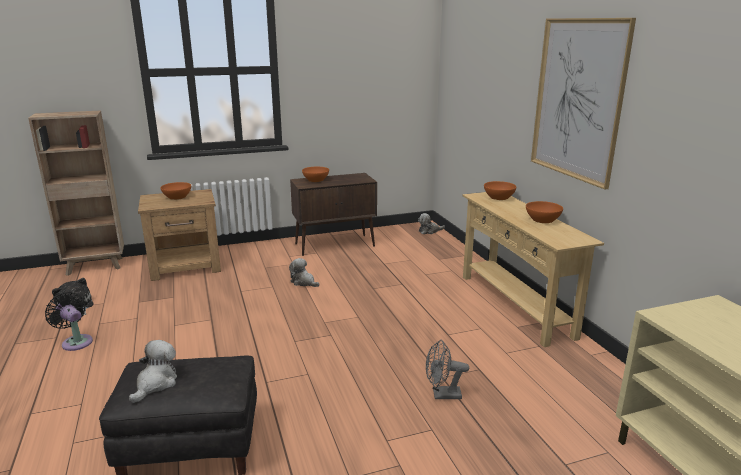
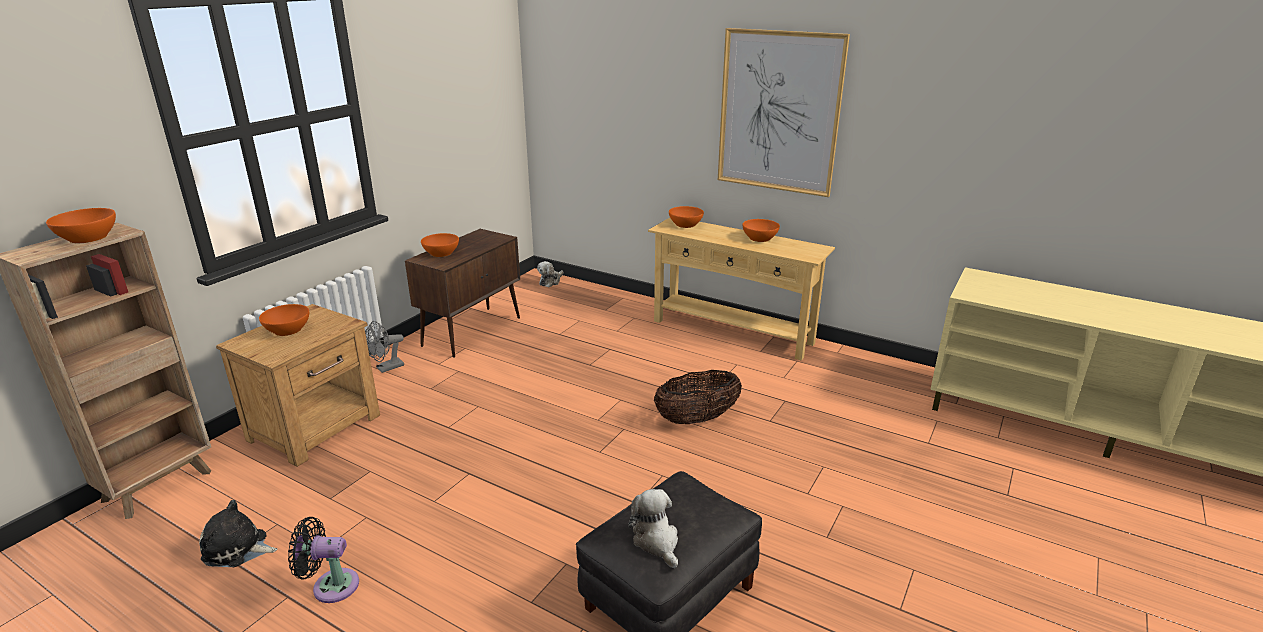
camera: 40 degrees left, 5 degrees up
plush toy [289,258,319,287] -> none
grey fan [426,340,469,399] -> grey fan moved to [365,321,404,373]
none -> orange bowl [46,208,116,243]
none -> basket [654,370,742,424]

